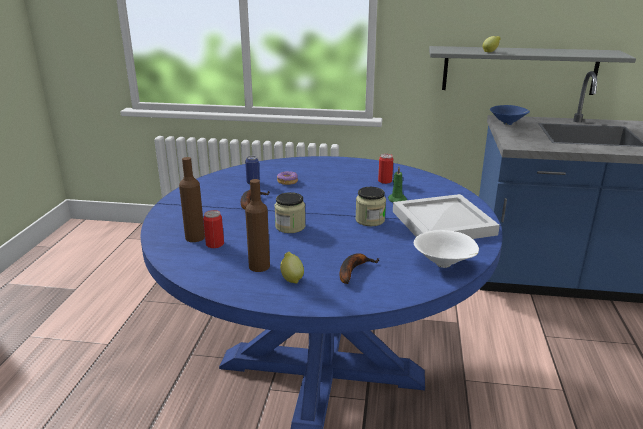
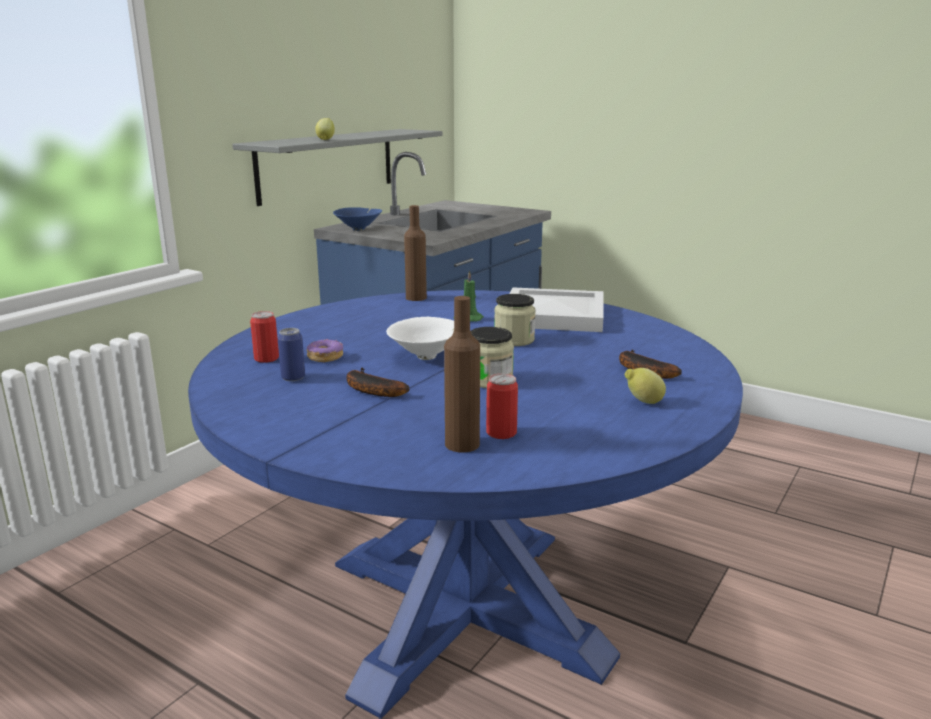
camera: 65 degrees left, 5 degrees down
brown bottle [245,179,270,272] -> brown bottle moved to [404,205,427,301]
can [378,154,393,184] -> can moved to [250,311,279,363]
white bowl [414,230,479,268] -> white bowl moved to [386,317,454,360]

